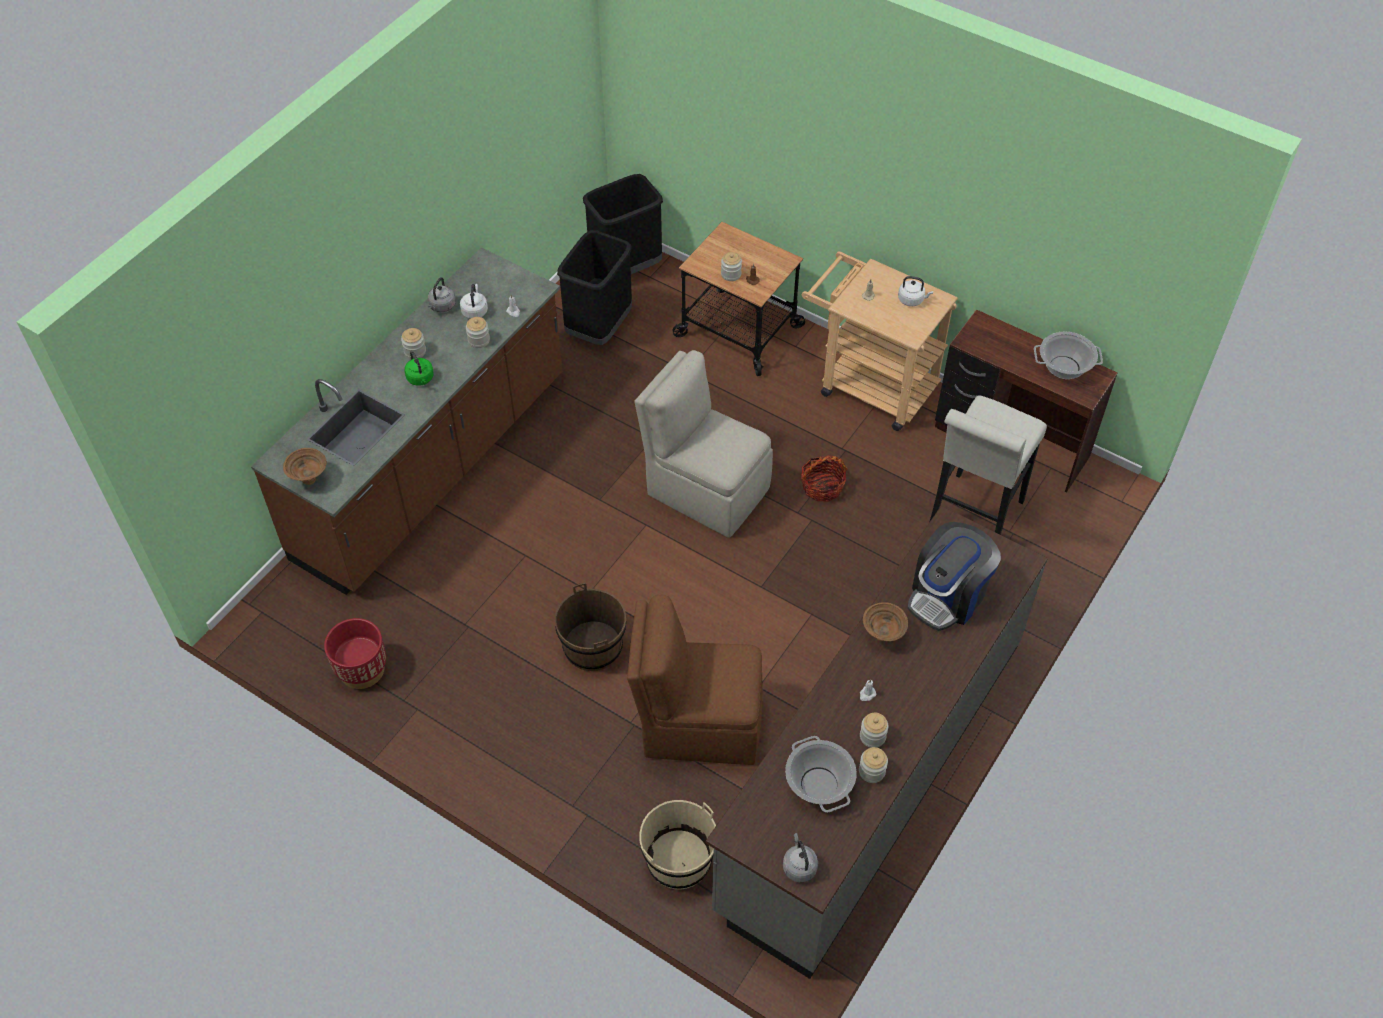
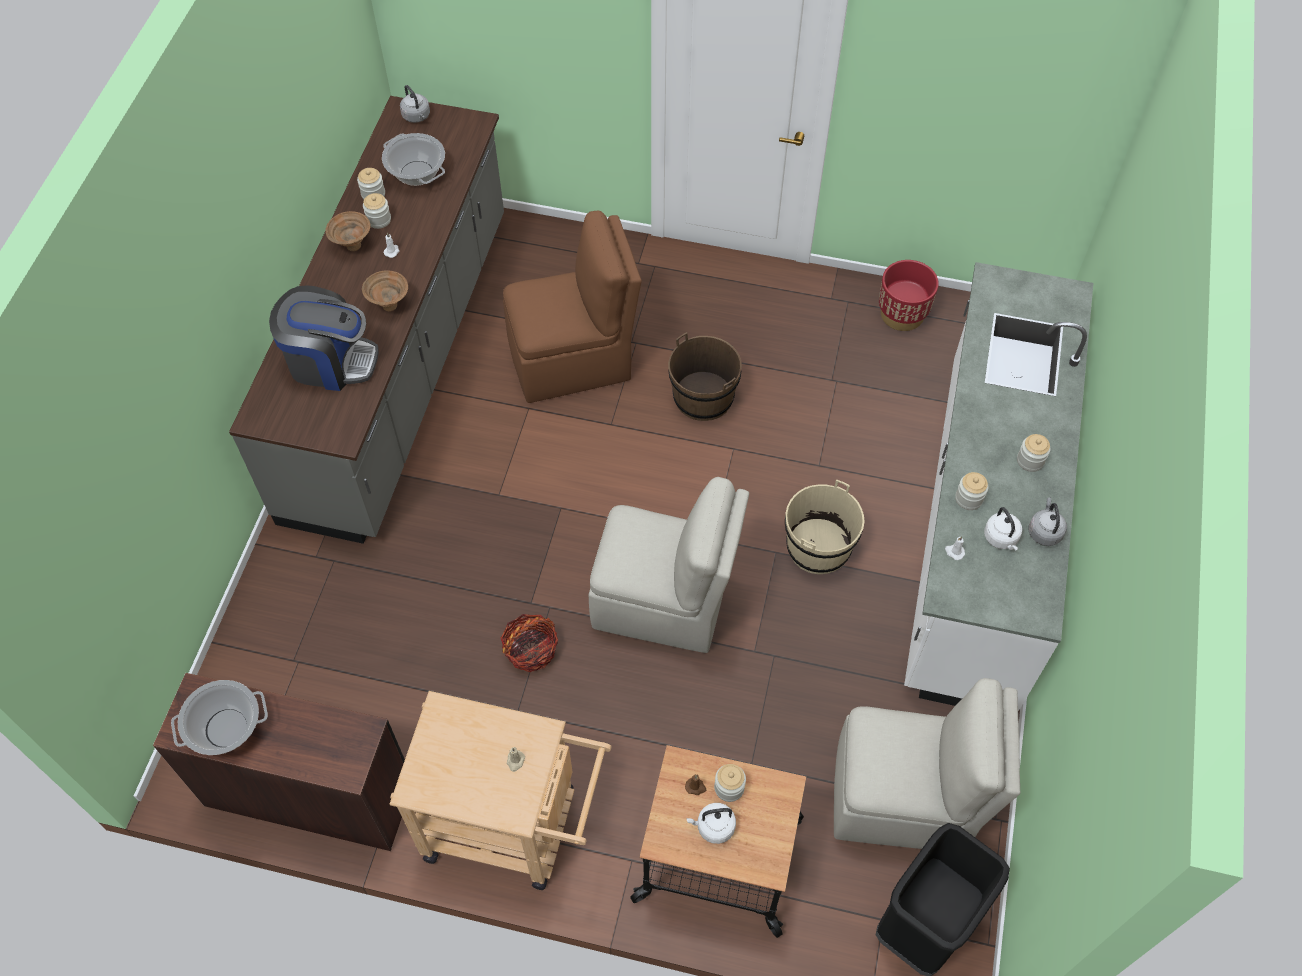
camera: 160 degrees right, 5 degrees up
brown counter [251,247,562,595] -> white counter [904,262,1093,711]
brown bowl [283,448,327,485] -> brown bowl moved to [325,211,371,251]
green kettle [404,351,434,386] -> none
black trash can [557,230,632,345] -> beige chair [834,678,1021,849]
beige bucket [639,800,716,890] -> beige bucket moved to [785,479,864,574]
white kettle [898,276,933,306] -> white kettle moved to [686,803,736,844]
coffee machine [907,522,1001,631] -> coffee machine turned 75 degrees clockwise [269,285,379,391]
white stool [930,395,1047,535] -> none

